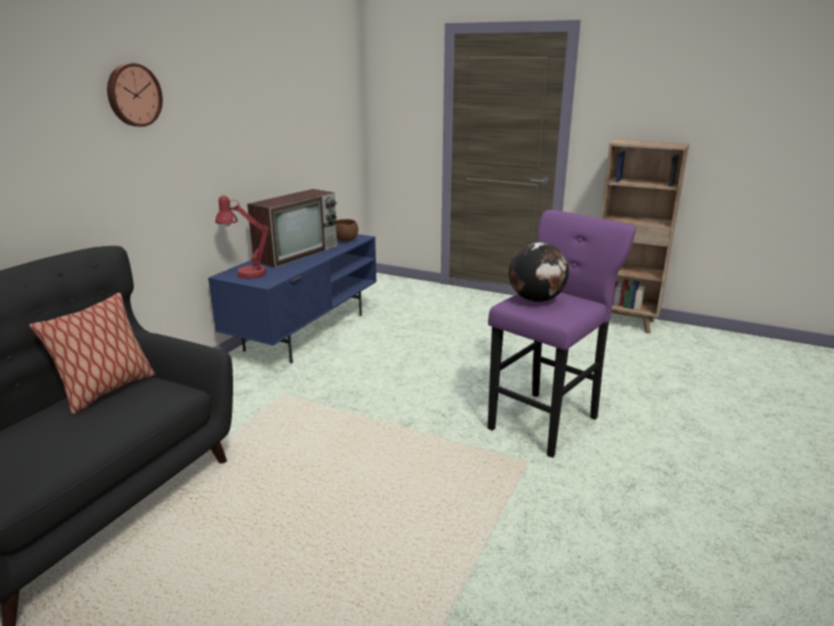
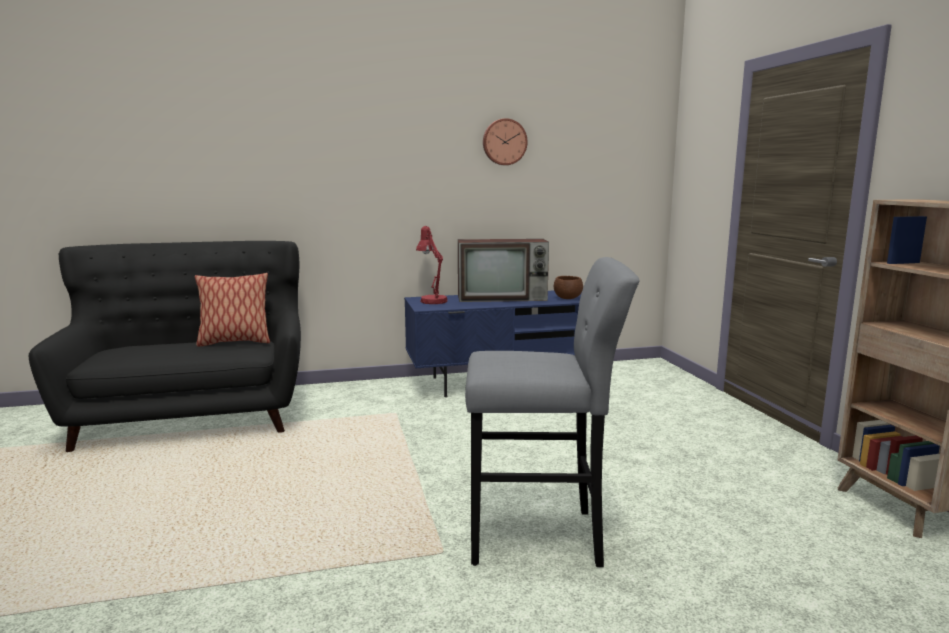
camera: 50 degrees right, 10 degrees down
wall clock [107,63,163,127] -> wall clock moved to [483,118,528,165]
purple stool [488,210,637,458] -> grey stool [465,257,640,567]
globe [509,242,569,302] -> none

